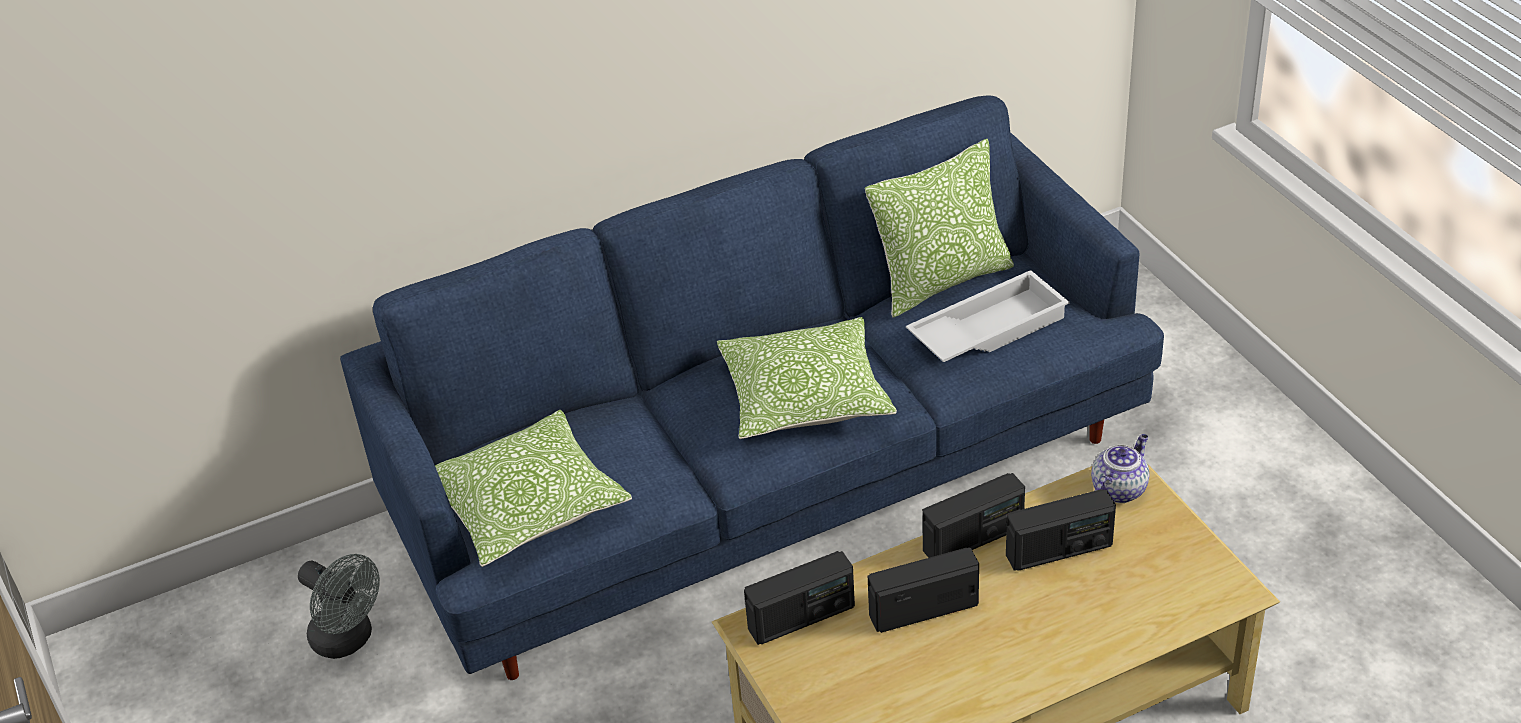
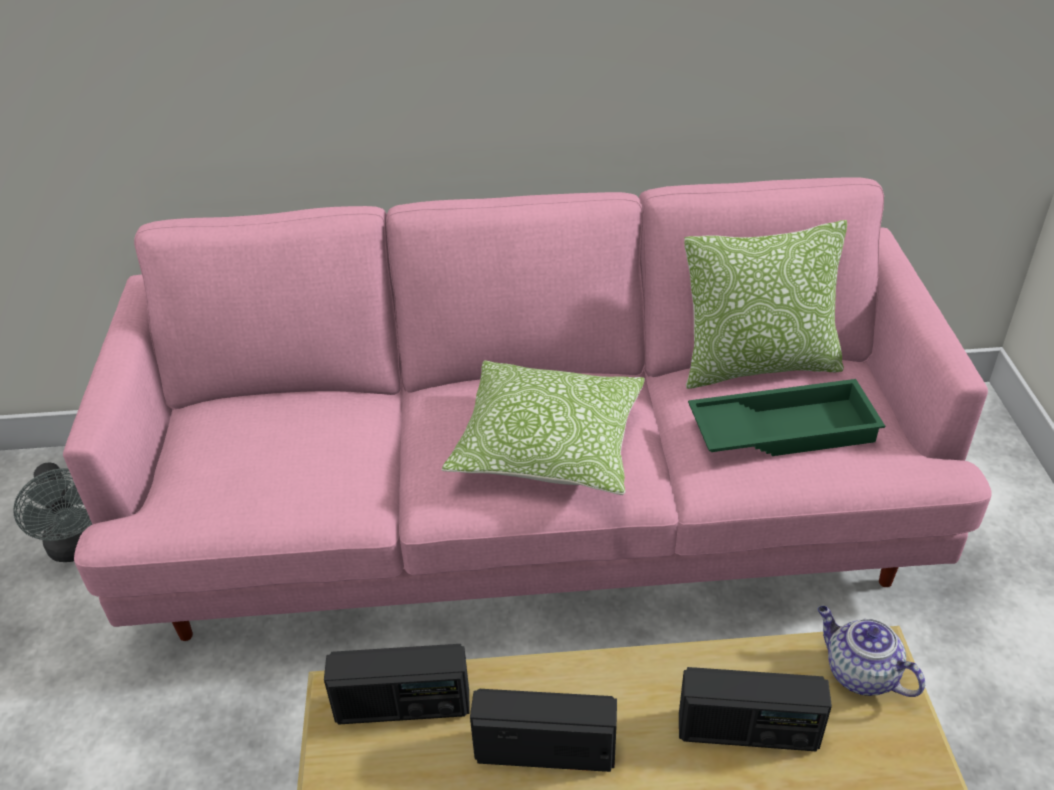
camera: 20 degrees right, 0 degrees up
blue sofa [340,96,1164,680] -> pink sofa [63,177,992,641]
pillow [435,410,632,567] -> none
white tray [906,270,1070,362] -> green tray [688,379,885,456]
radio [922,473,1025,558] -> none
teapot [1091,434,1150,503] -> teapot turned 105 degrees counterclockwise [817,606,925,697]

